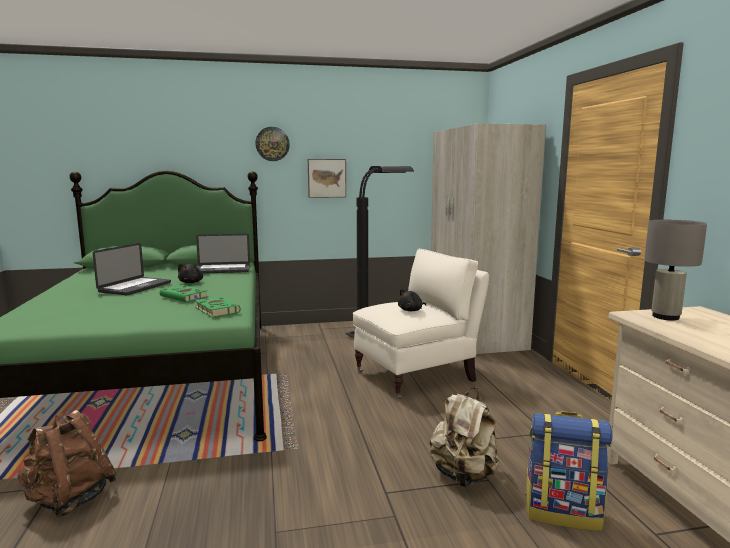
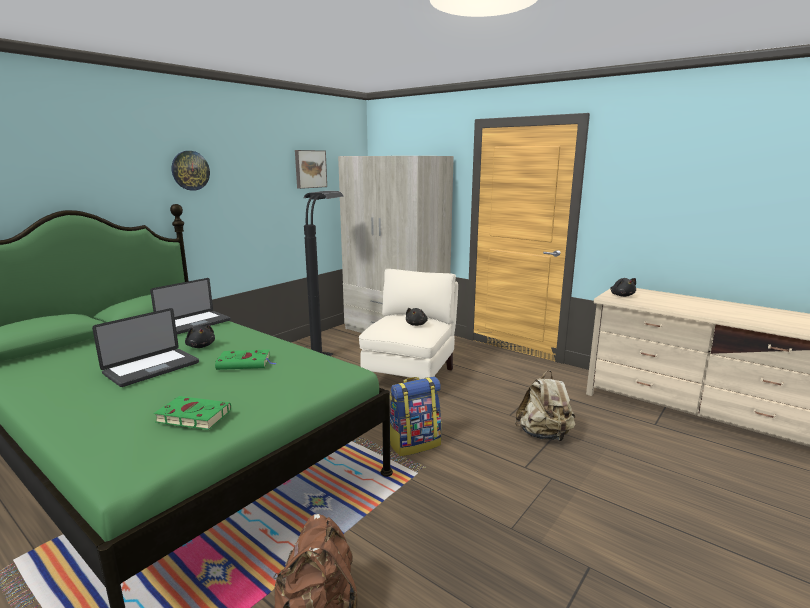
camera: 40 degrees left, 5 degrees up
laptop [93,243,171,295] -> laptop turned 60 degrees clockwise [92,308,199,387]
green book [195,296,241,317] -> green book moved to [154,396,231,430]
picture [308,159,346,198] -> picture moved to [295,150,327,189]
backpack [525,411,613,531] -> backpack moved to [390,376,442,457]
grey table lamp [645,220,707,321] -> black plush toy [610,278,636,297]

